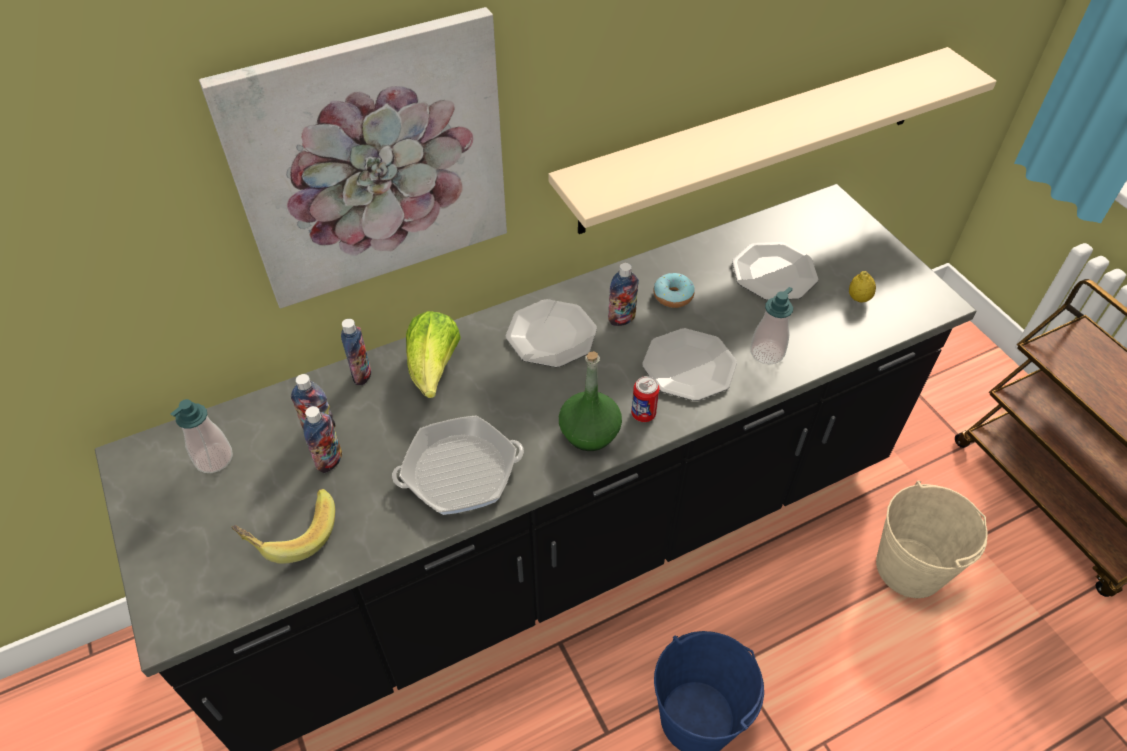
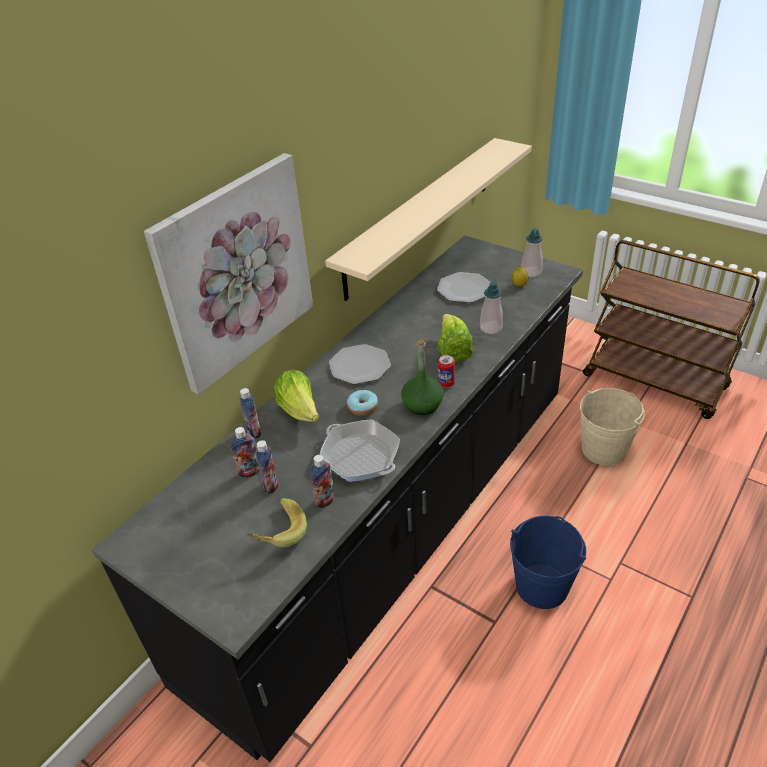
camera: 25 degrees left, 10 degrees down
soap dispenser [170,399,233,473] -> soap dispenser moved to [521,228,543,277]
frying pan [392,415,524,515] -> frying pan turned 90 degrees clockwise [319,419,400,482]
bottle [608,263,639,326] -> bottle moved to [310,455,335,509]
plate [642,328,737,401] -> lettuce [437,314,473,362]
donut [653,273,695,308] -> donut moved to [347,390,378,416]

